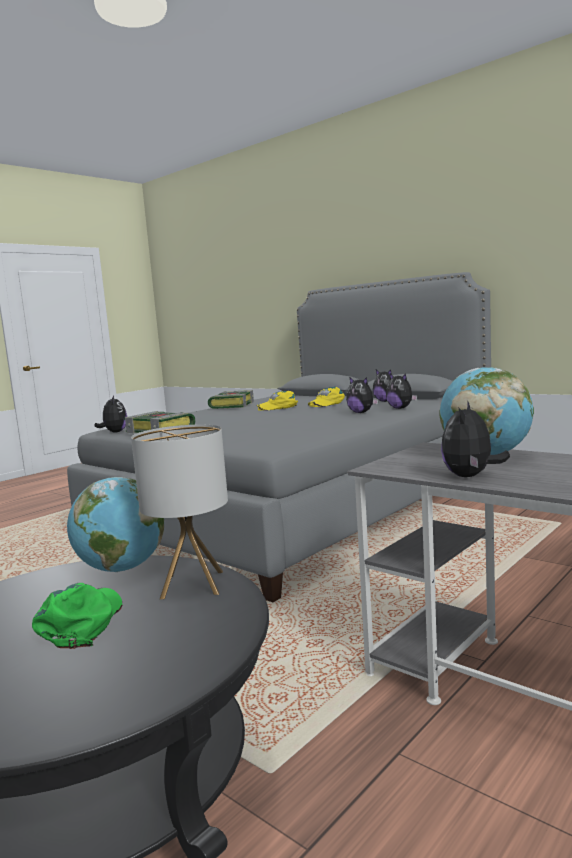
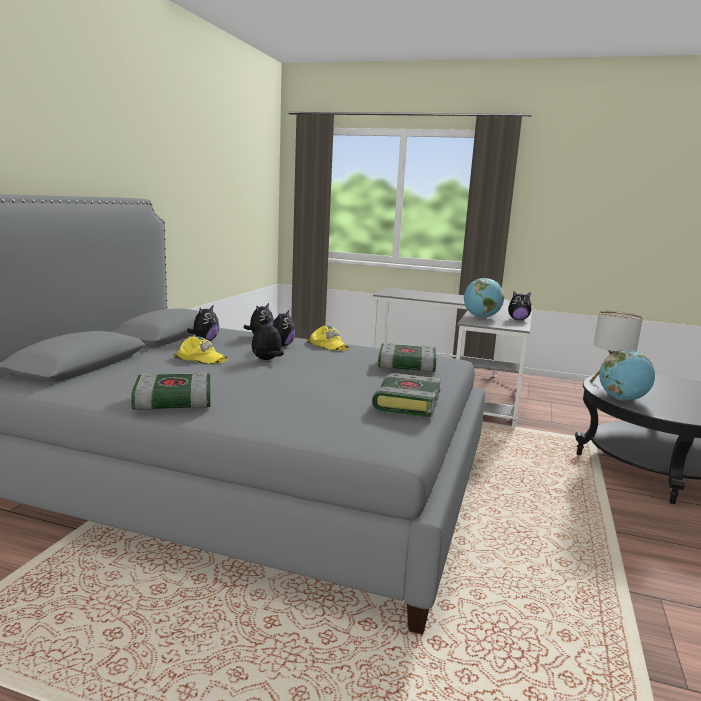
camera: 115 degrees left, 5 degrees up
green cap [32,583,123,649] -> none
plush toy [95,396,127,432] -> plush toy moved to [251,320,284,360]
yellow cap [257,391,298,410] -> yellow cap moved to [307,325,349,351]
none -> book [378,343,436,372]

